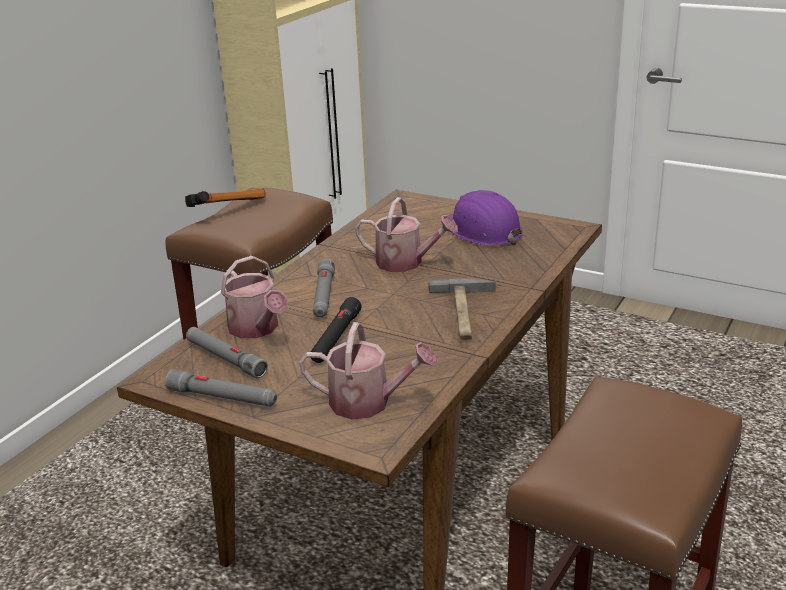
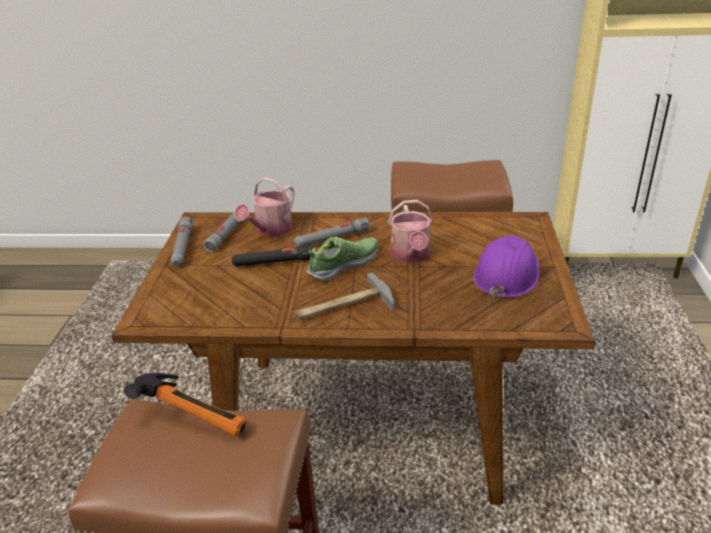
camera: 65 degrees right, 5 degrees up
hammer [185,188,266,207] -> hammer moved to [124,373,247,436]
watering can [299,322,437,419] -> none
none -> shoe [307,237,378,281]

